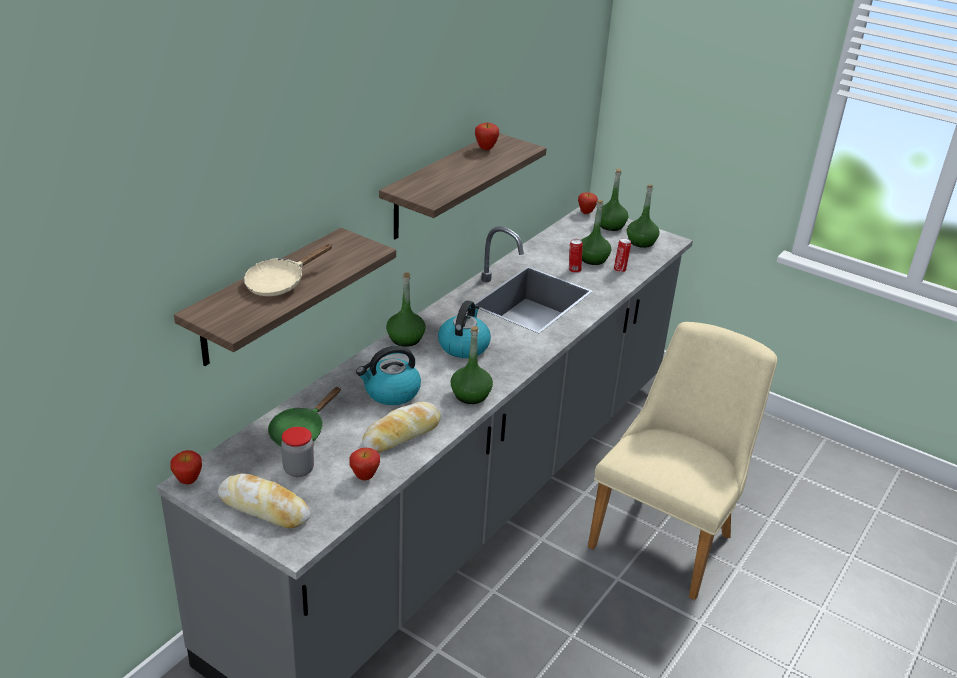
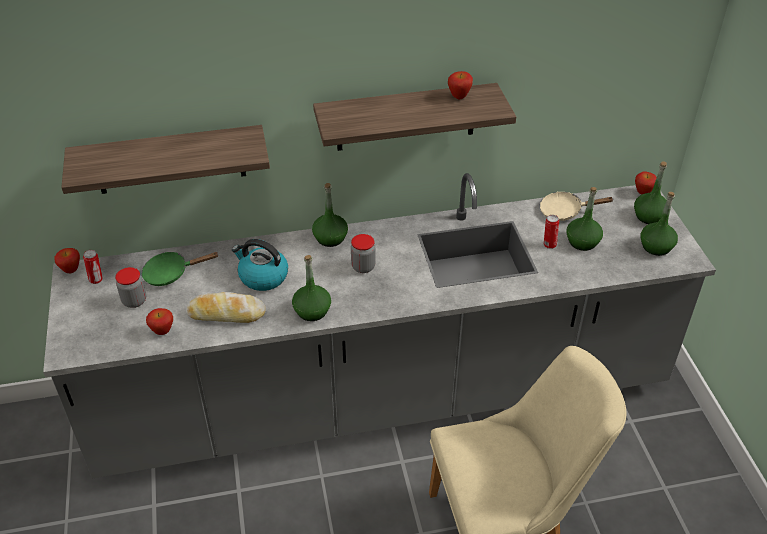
camera: 45 degrees right, 10 degrees up
bread [218,473,310,528] -> none
beige frying pan [244,244,332,296] -> beige frying pan moved to [540,191,614,221]
kettle [438,300,491,358] -> jar [351,234,375,273]
can [614,238,631,273] -> can moved to [83,250,103,284]

